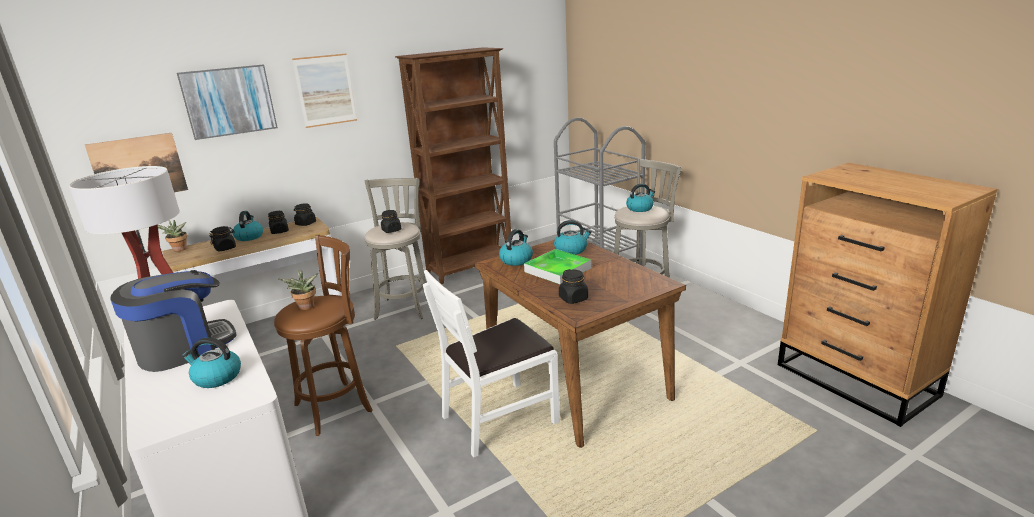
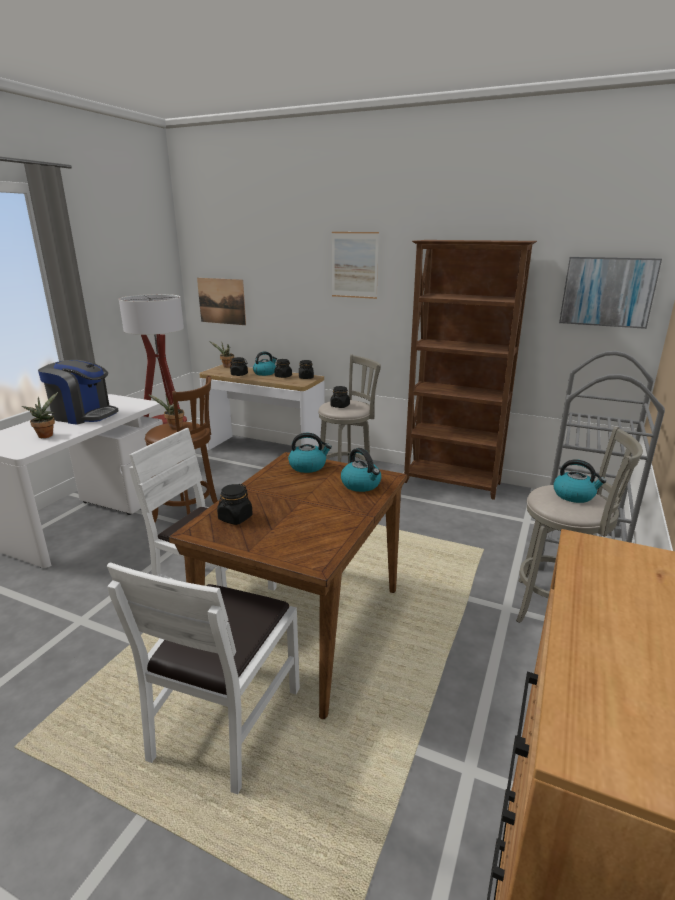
camera: 55 degrees right, 0 degrees up
picture [177,65,278,140] -> picture moved to [559,257,662,329]
kettle [182,338,241,388] -> potted plant [22,392,58,438]
tray [524,249,591,284] -> none
none -> white chair [107,562,300,795]

